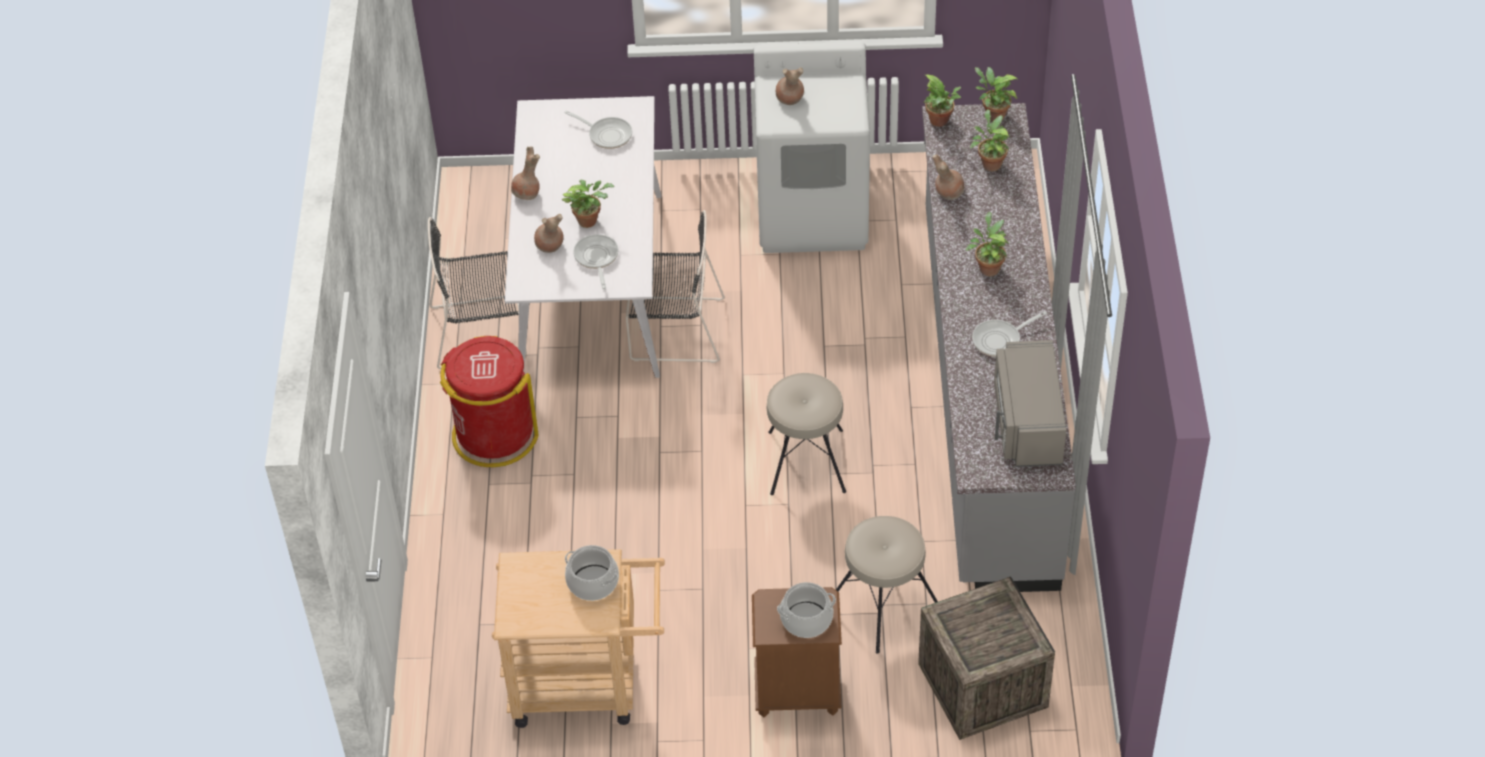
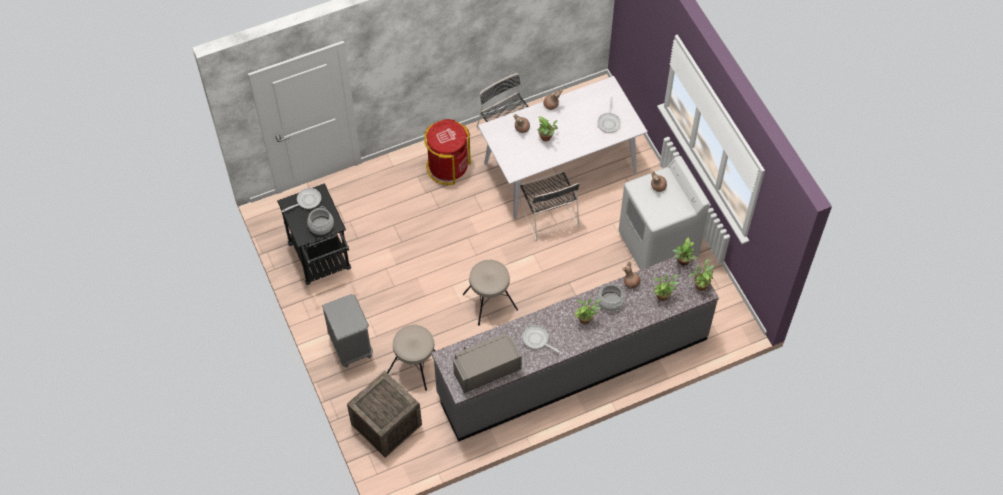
camera: 65 degrees right, 10 degrees up
beige cart [492,549,665,728] -> black cart [277,183,351,285]
frying pan [573,234,619,289] -> frying pan moved to [282,188,321,212]
brown nightstand [752,587,842,717] -> grey nightstand [322,294,373,367]
cooking pot [777,582,836,638] -> cooking pot moved to [598,284,625,312]

